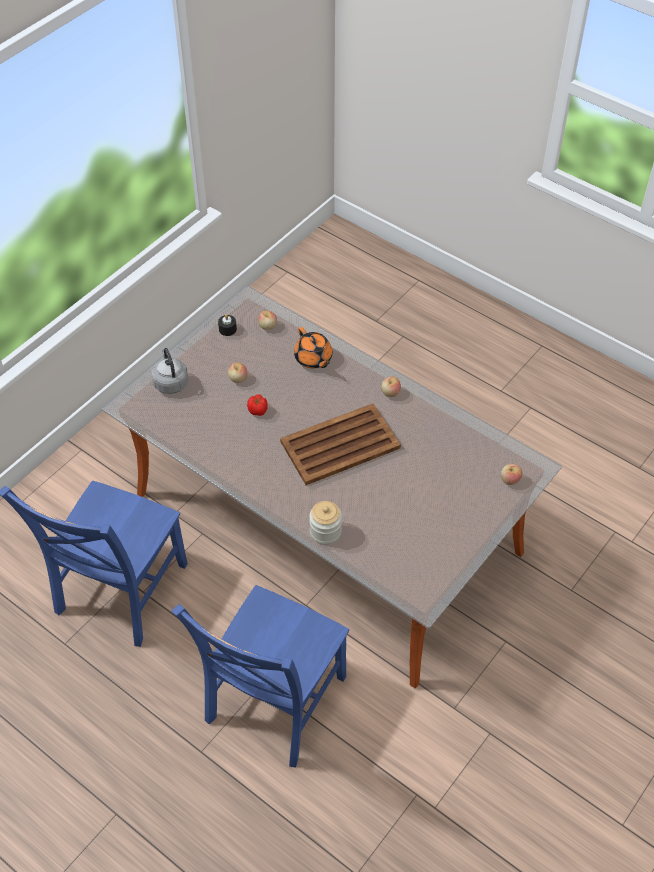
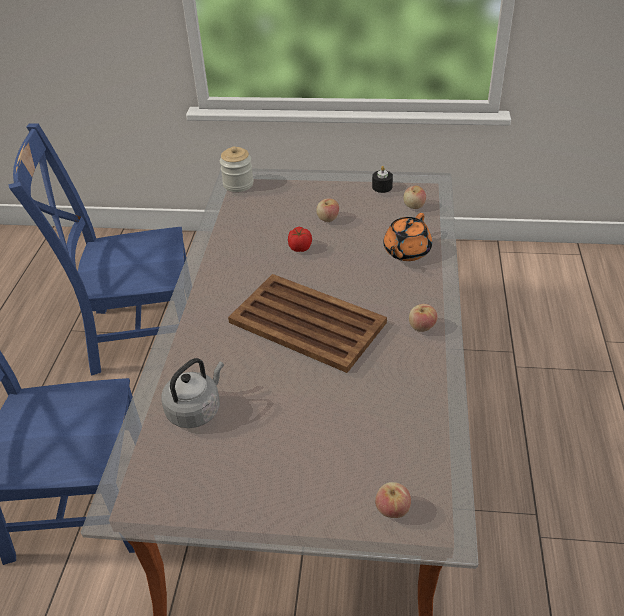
camera: 60 degrees right, 10 degrees down
grey kettle [151,347,189,394] -> grey kettle moved to [161,358,224,428]
jar [309,501,342,545] -> jar moved to [220,146,254,192]

